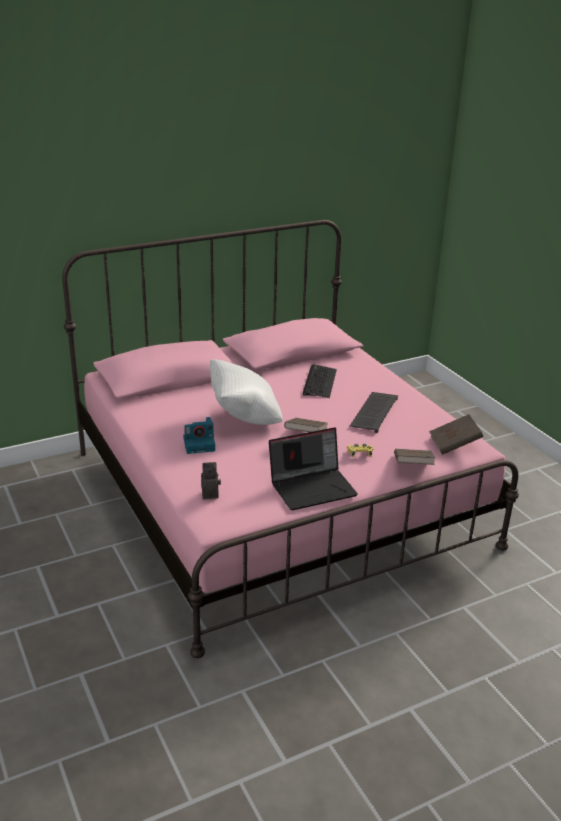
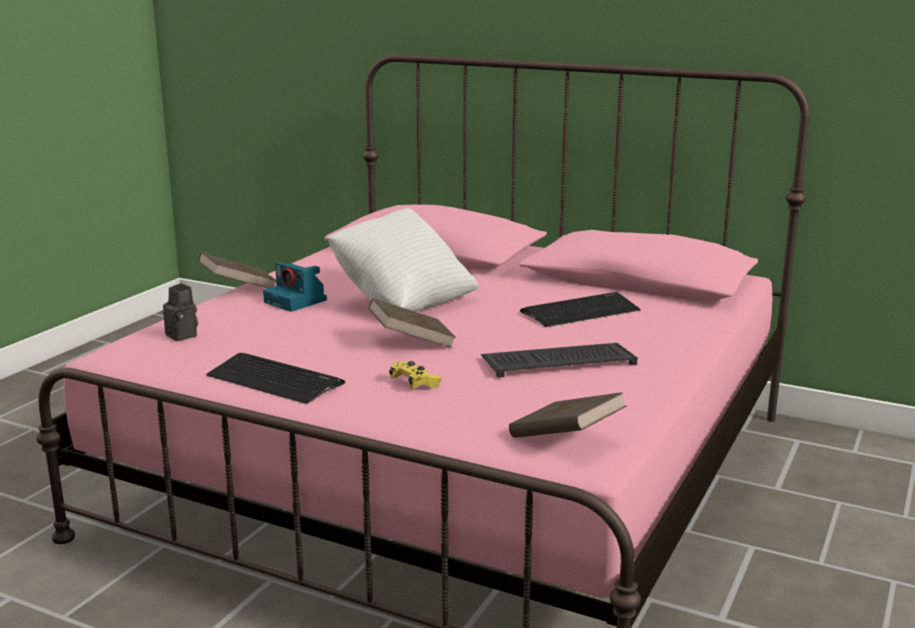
camera: 55 degrees right, 10 degrees down
laptop [269,427,358,511] -> keyboard [206,353,345,404]
brown book [394,449,435,465] -> brown book moved to [198,252,276,288]

